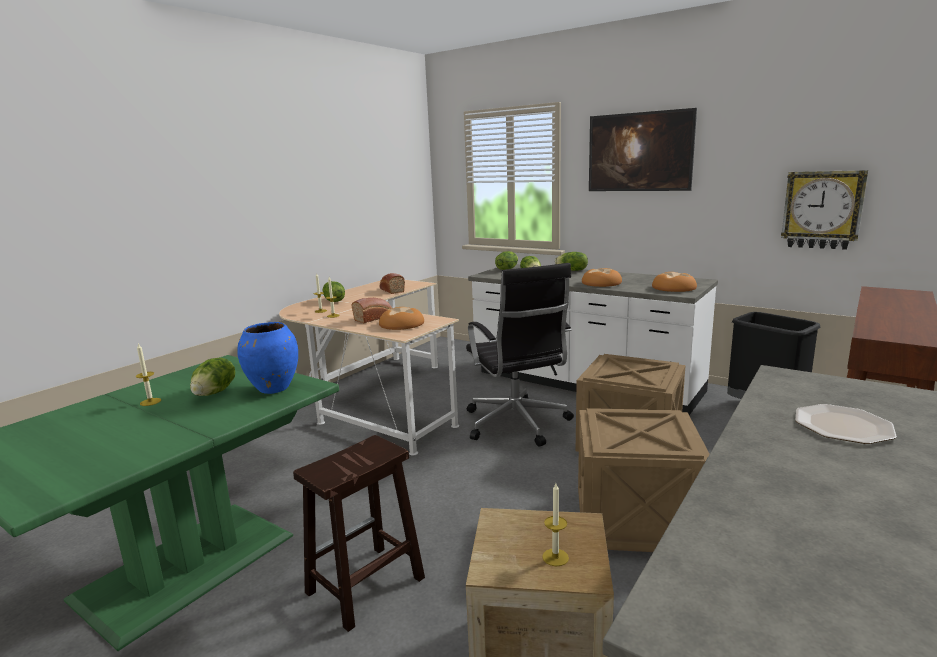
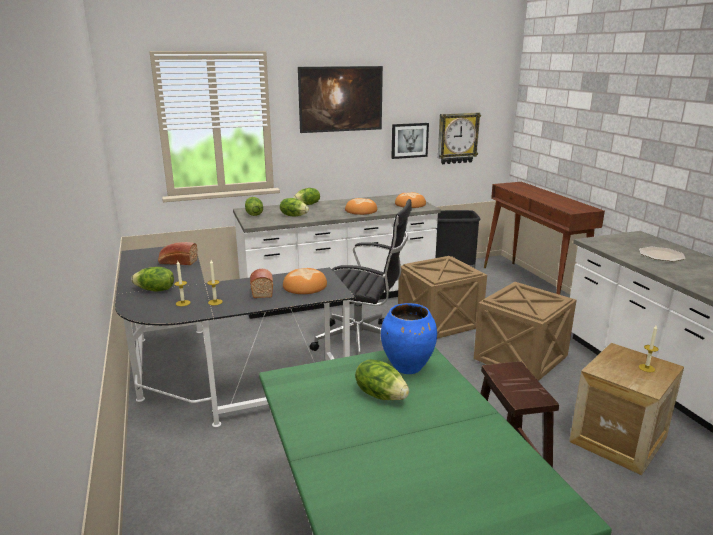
camera: 55 degrees left, 5 degrees up
candle [136,343,161,406] -> none
beige desk [279,280,459,456] -> black desk [115,246,355,427]
none -> picture [391,123,429,159]

